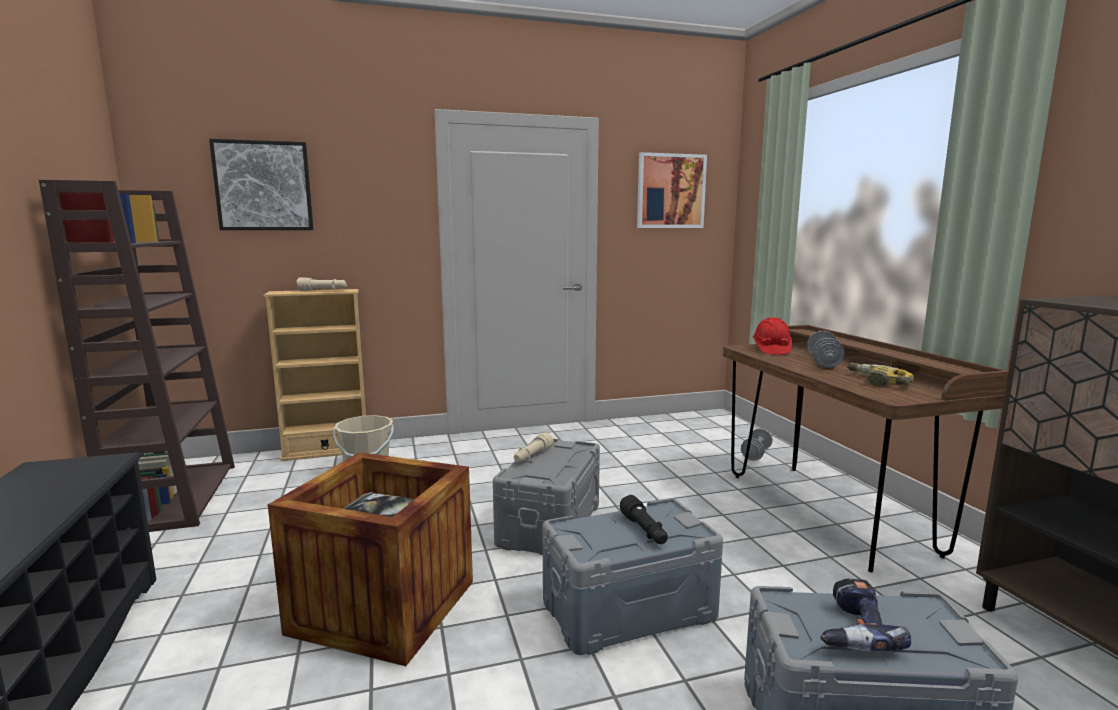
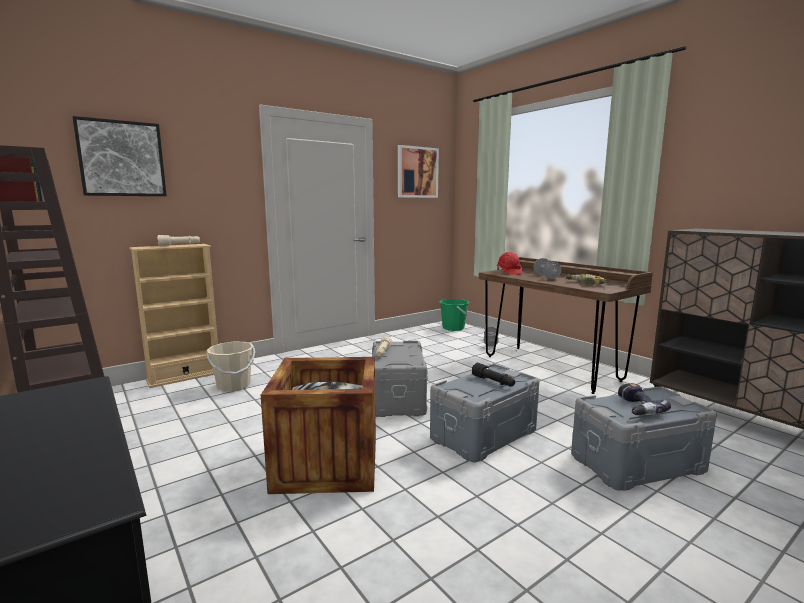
camera: 20 degrees left, 0 degrees up
none -> green bucket [439,299,469,331]

